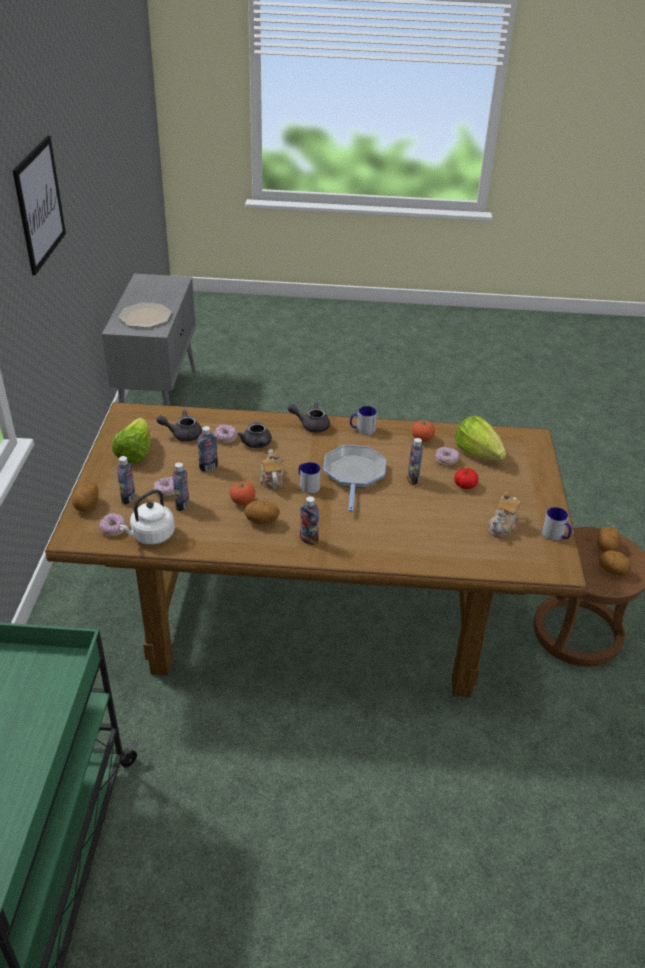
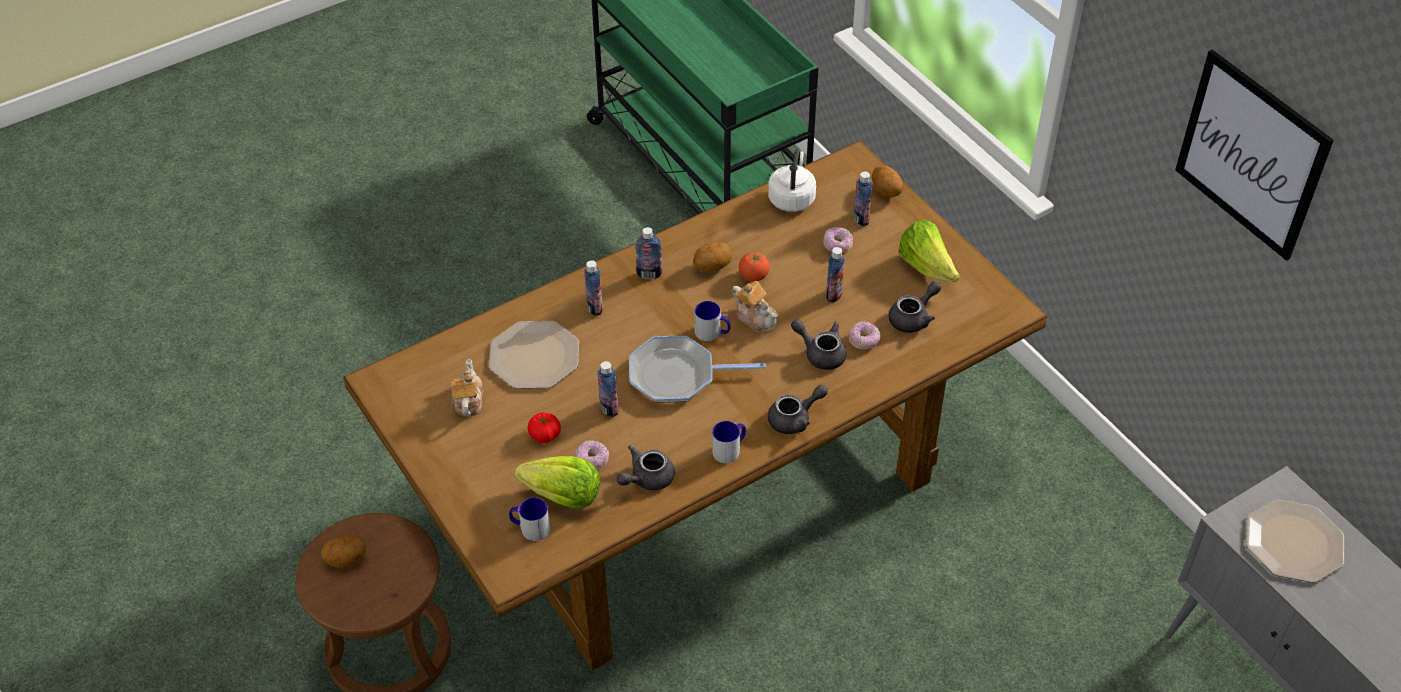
camera: 145 degrees right, 10 degrees up
donut [99,513,126,536] -> none
bottle [172,462,189,511] -> bottle moved to [584,260,603,316]
frying pan [323,445,386,512] -> frying pan turned 120 degrees clockwise [629,336,766,403]
tomato [412,420,435,442] -> grey teapot [617,445,675,491]
mug [542,507,572,540] -> mug moved to [509,498,550,541]
potato [597,526,621,552] -> none
none -> plate [489,321,579,389]

